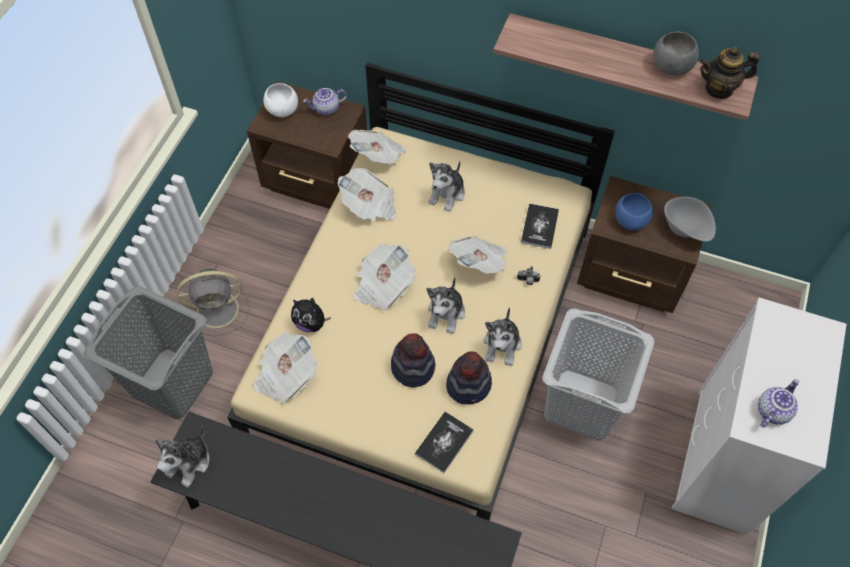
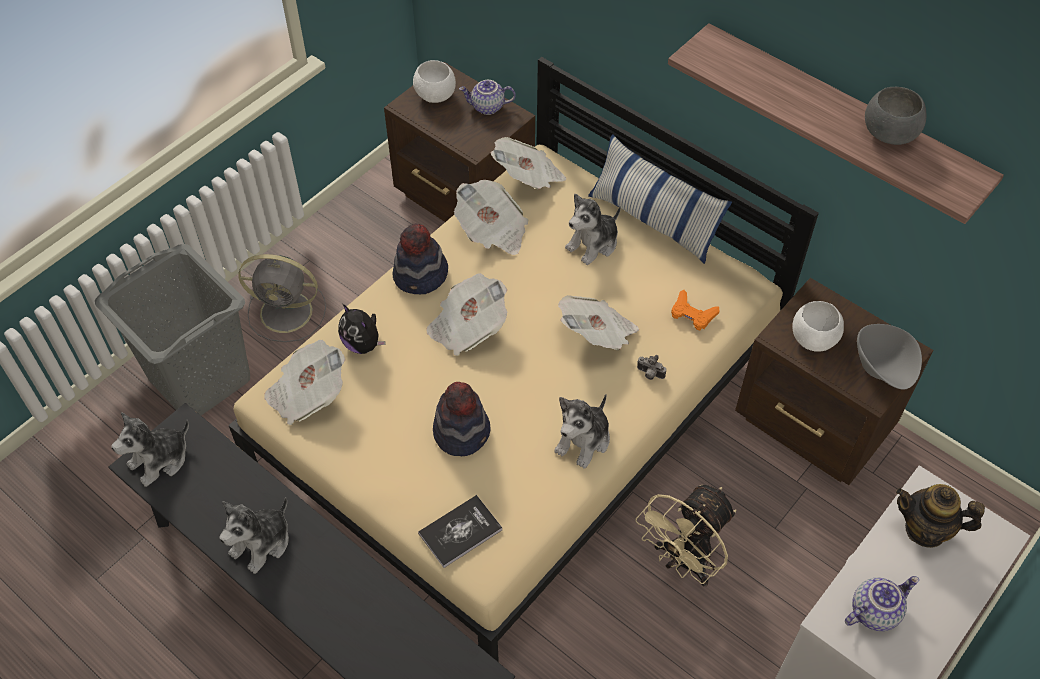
camera: 20 degrees right, 5 degrees down
plush toy [426,277,465,334] -> plush toy moved to [220,497,289,574]
hat [446,351,492,404] -> hat moved to [392,224,448,295]
book [521,203,559,249] -> orange game controller [671,290,719,330]
grey laundry basket [543,308,654,440] -> beige fan [636,485,736,586]
blue bowl [615,193,653,230] -> white bowl [792,301,844,352]
teapot [700,47,760,99] -> teapot moved to [896,484,985,548]
none -> pillow [588,134,732,264]

